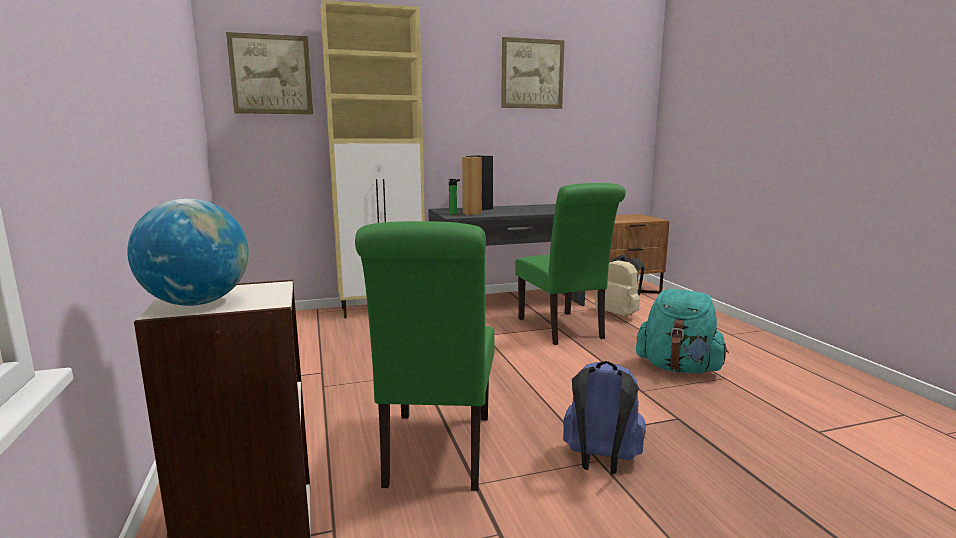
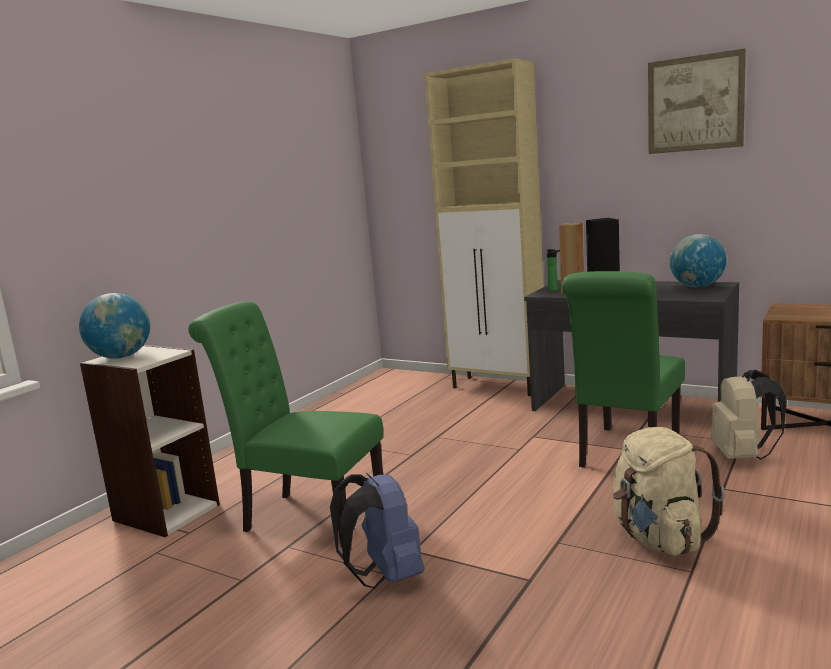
camera: 50 degrees right, 0 degrees up
picture [226,32,313,114] -> none
green chair [355,221,495,491] -> green chair turned 60 degrees clockwise [188,301,383,548]
turquoise backpack [636,289,729,374] -> beige backpack [613,427,725,556]
none -> globe [670,234,727,287]

